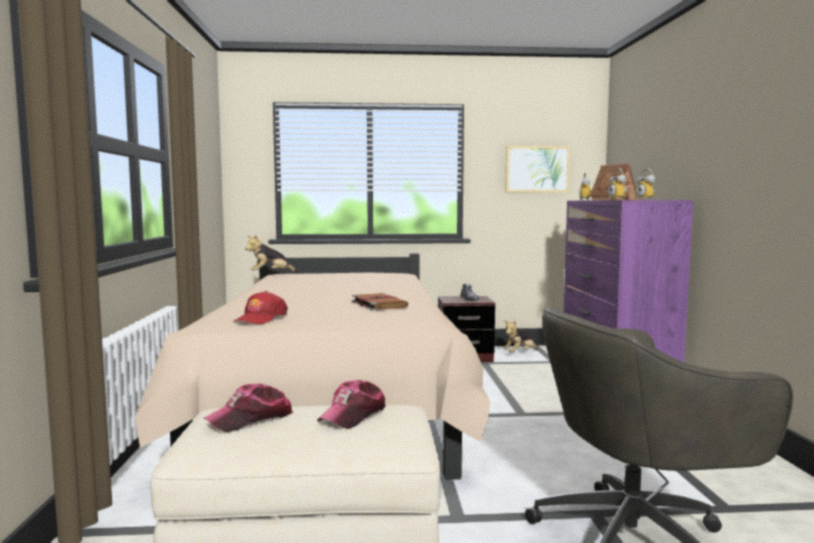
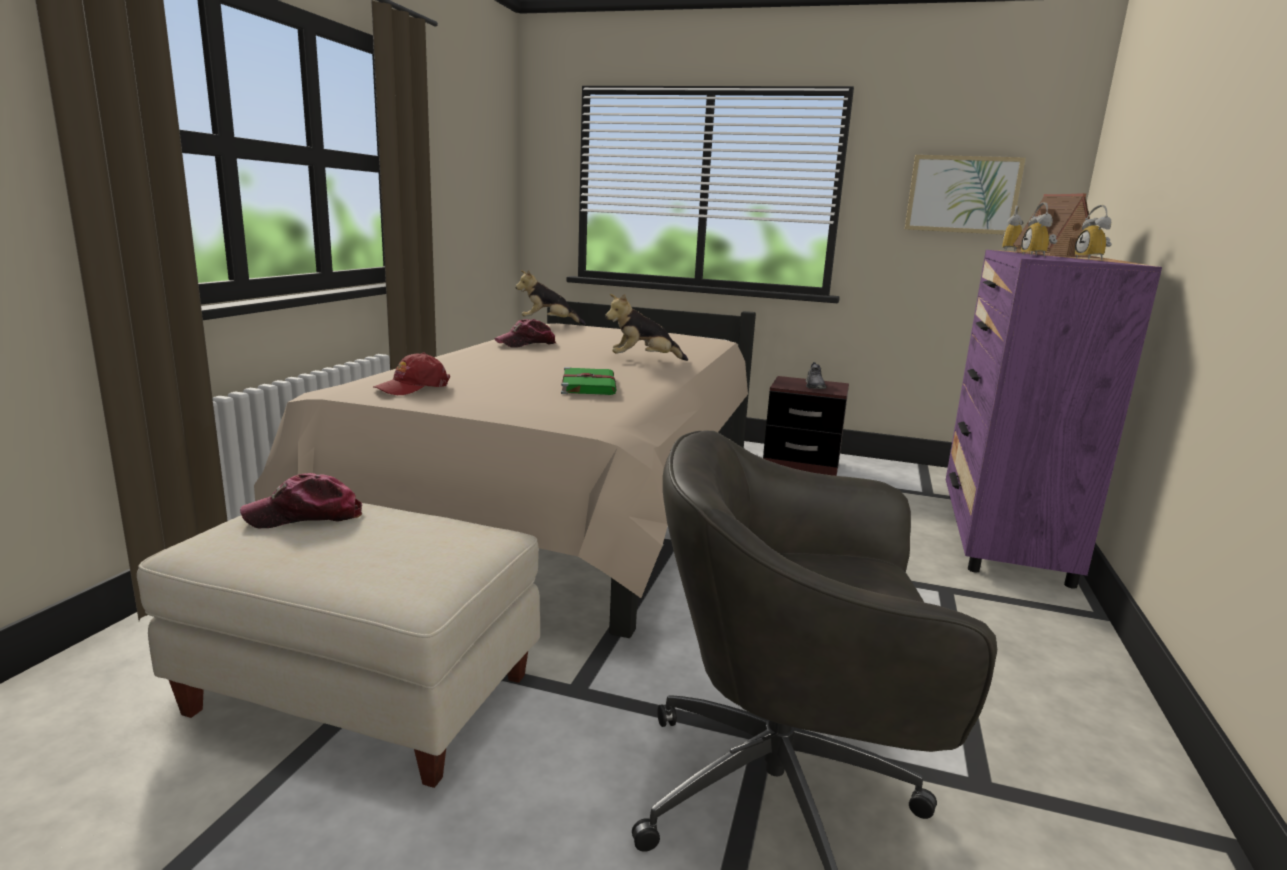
camera: 20 degrees right, 10 degrees up
cap [317,379,386,429] -> cap moved to [494,319,556,348]
brown book [352,293,408,311] -> green book [561,367,617,395]
plush toy [503,320,538,352] -> plush toy moved to [606,294,688,361]

